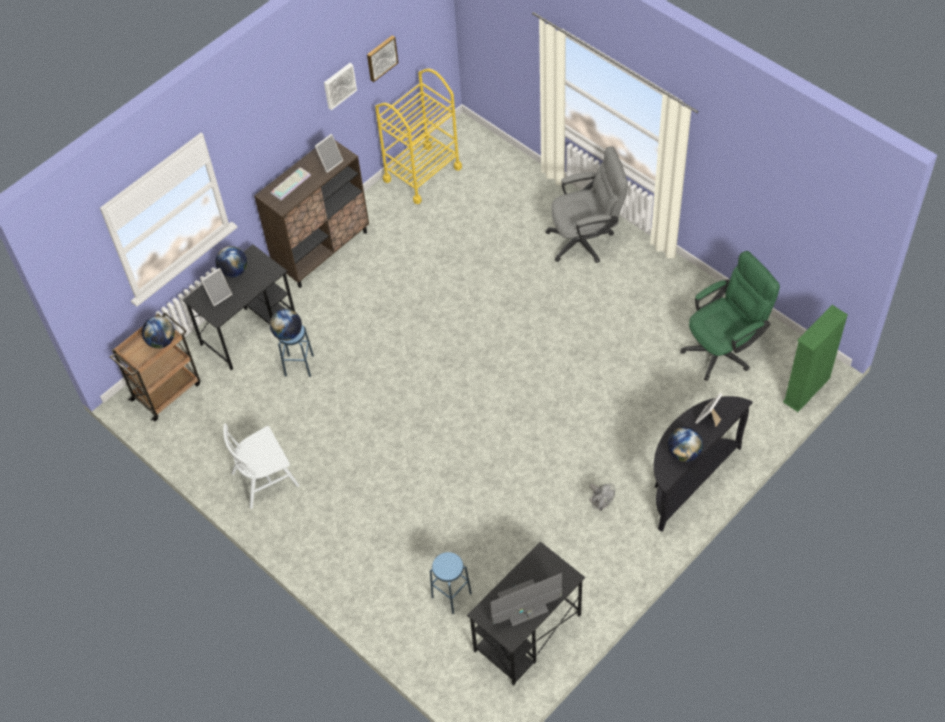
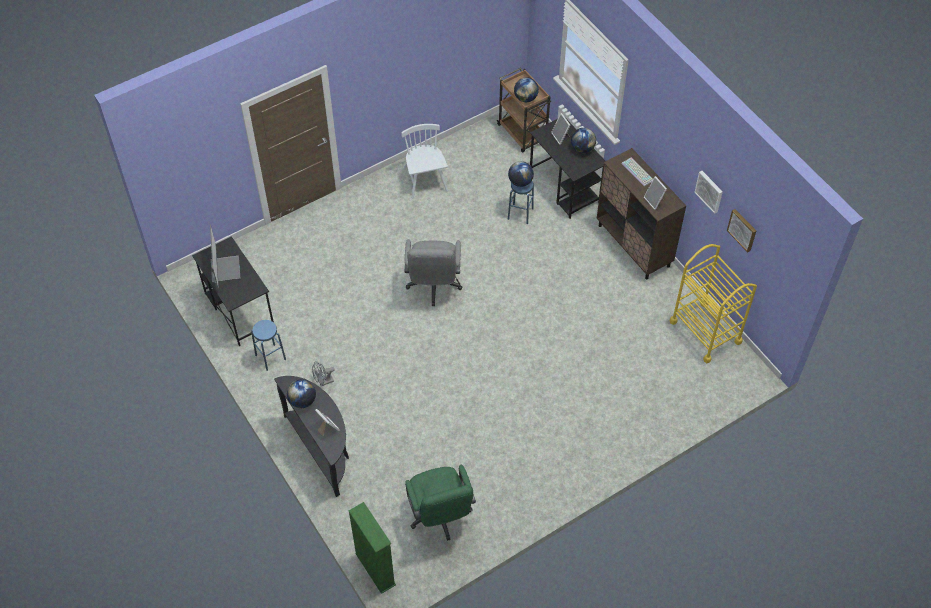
camera: 100 degrees right, 0 degrees up
blue stool [430,552,472,614] -> blue stool moved to [251,320,286,371]
grey office chair [545,147,628,263] -> grey office chair moved to [405,239,462,306]

